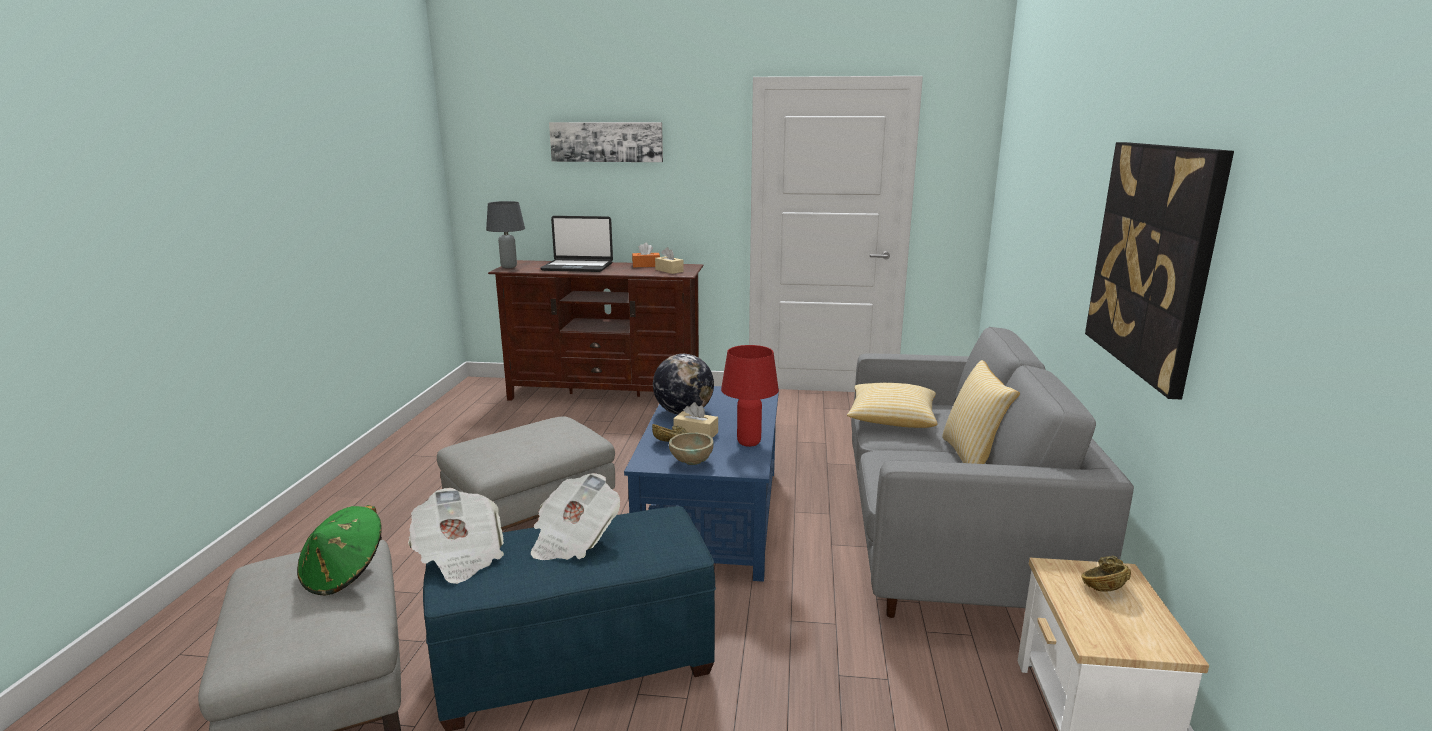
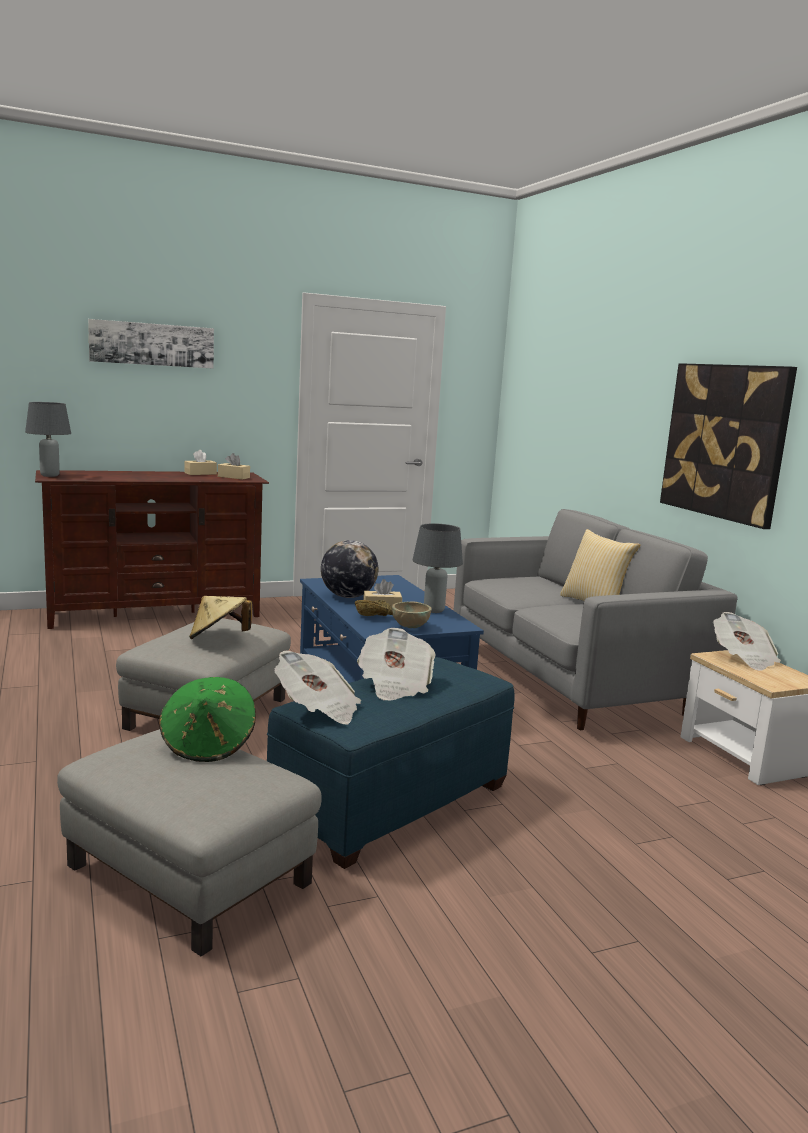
camera: 30 degrees left, 5 degrees down
laptop [540,216,613,272] -> none
orange tissue box [632,243,660,267] -> beige tissue box [185,450,217,475]
red table lamp [721,345,779,447] -> grey table lamp [413,523,463,613]
pillow [847,383,938,428] -> none
brown bowl [1081,556,1131,592] -> newspaper [713,612,781,671]
none -> beige hat [189,596,252,639]

